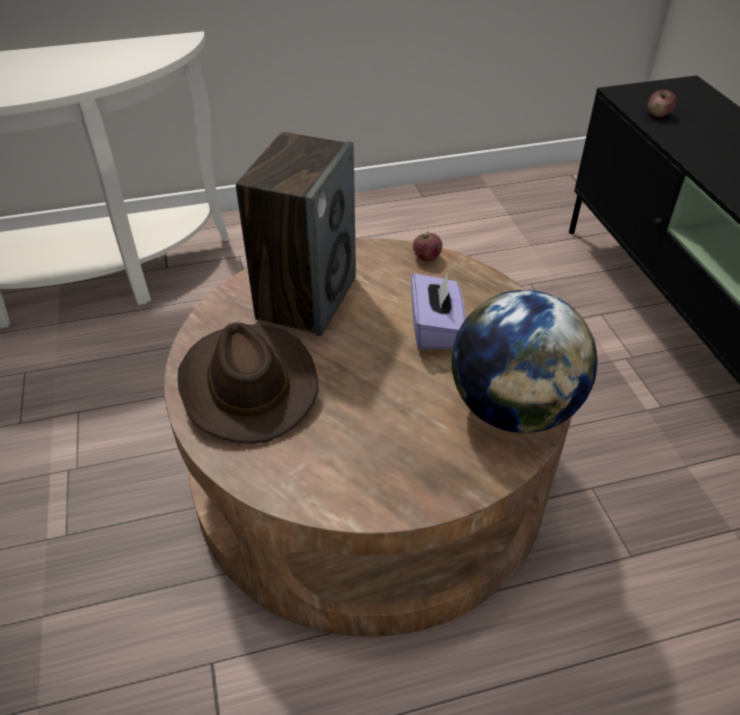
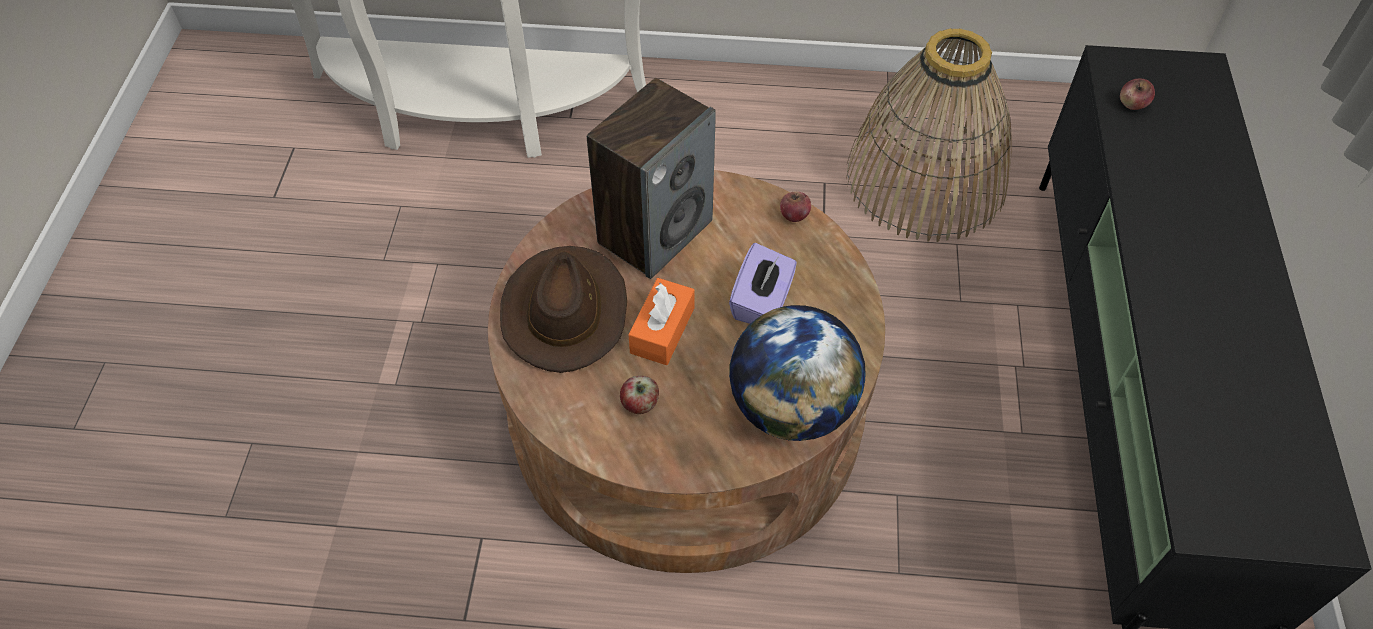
camera: 20 degrees right, 10 degrees up
none -> apple [620,376,659,414]
none -> orange tissue box [629,278,695,365]
none -> basket [846,28,1012,242]

